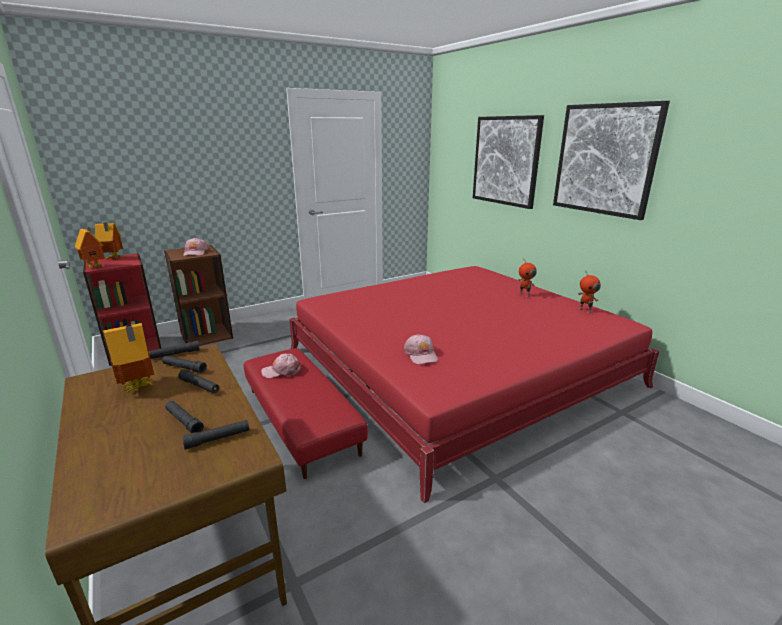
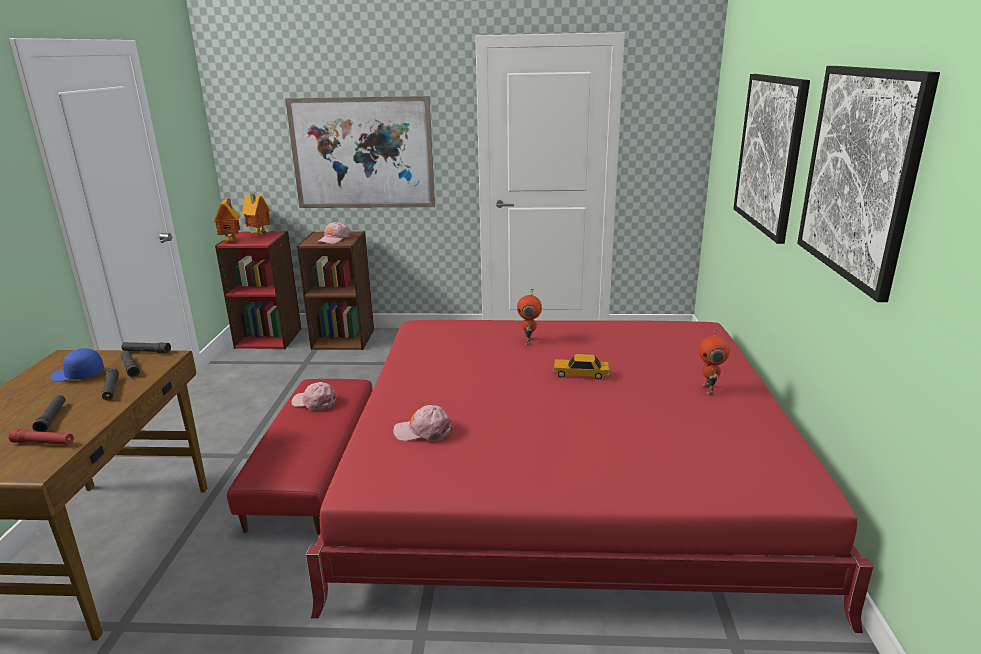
camera: 35 degrees right, 0 degrees up
toy house [103,323,154,393] -> blue cap [50,348,104,382]
black flashlight [182,420,250,450] -> red flashlight [9,429,74,445]
pink cap [404,334,438,364] -> pink cap turned 75 degrees clockwise [393,405,453,441]
toy robot [578,271,601,313] -> toy robot moved to [517,288,542,345]
none -> picture [285,96,435,208]
none -> toy car [554,354,609,380]

